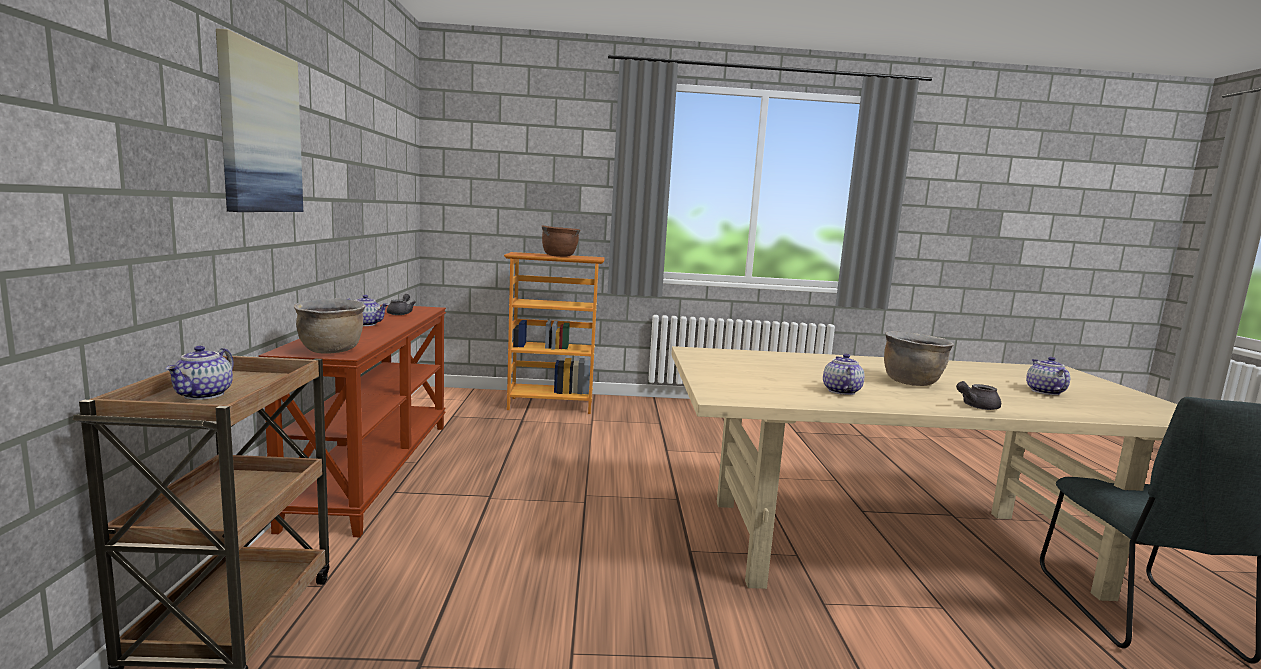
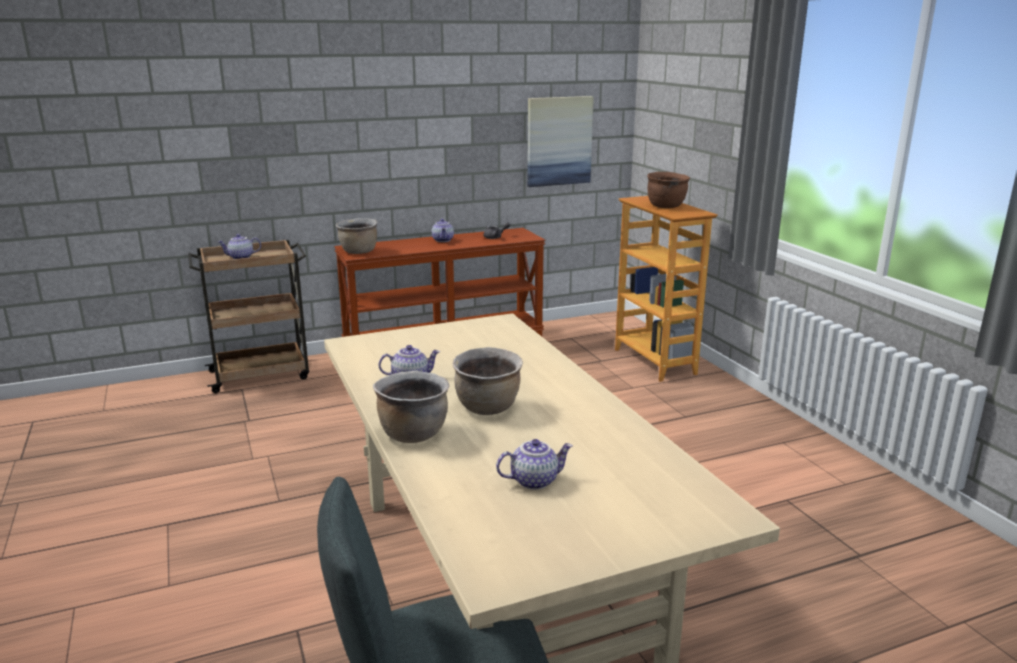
camera: 70 degrees right, 10 degrees up
picture [216,28,303,212] -> picture moved to [527,96,594,187]
grey teapot [956,381,1001,410] -> brown cooking pot [373,371,449,443]

